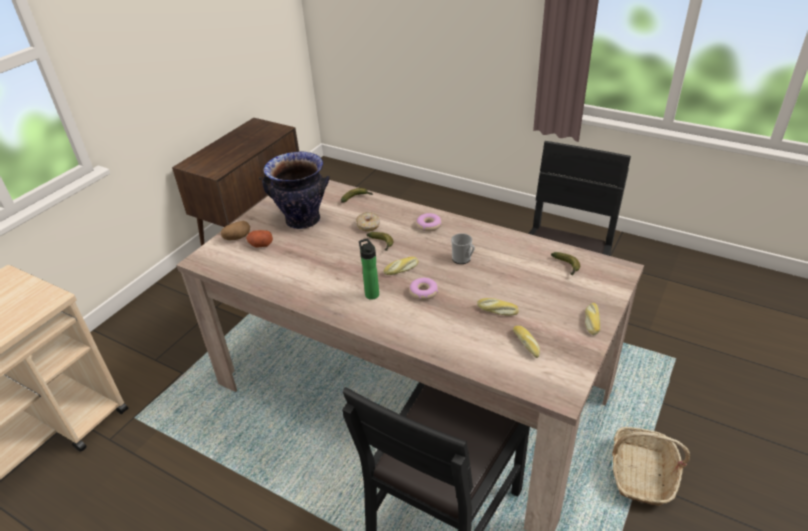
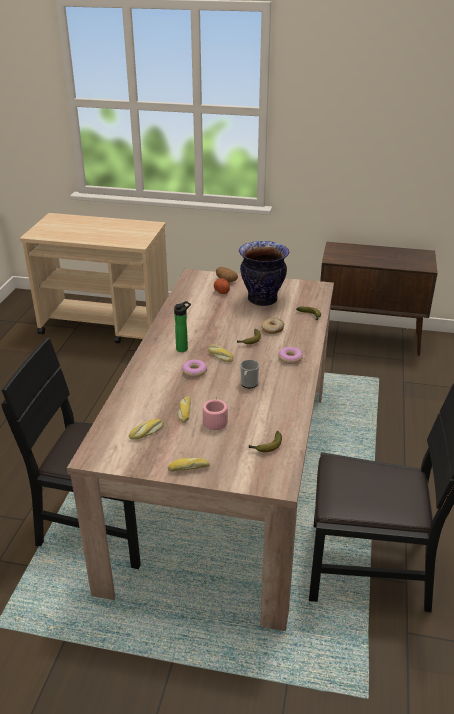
camera: 70 degrees right, 5 degrees down
basket [612,427,690,506] -> none
none -> pink mug [203,396,228,430]

